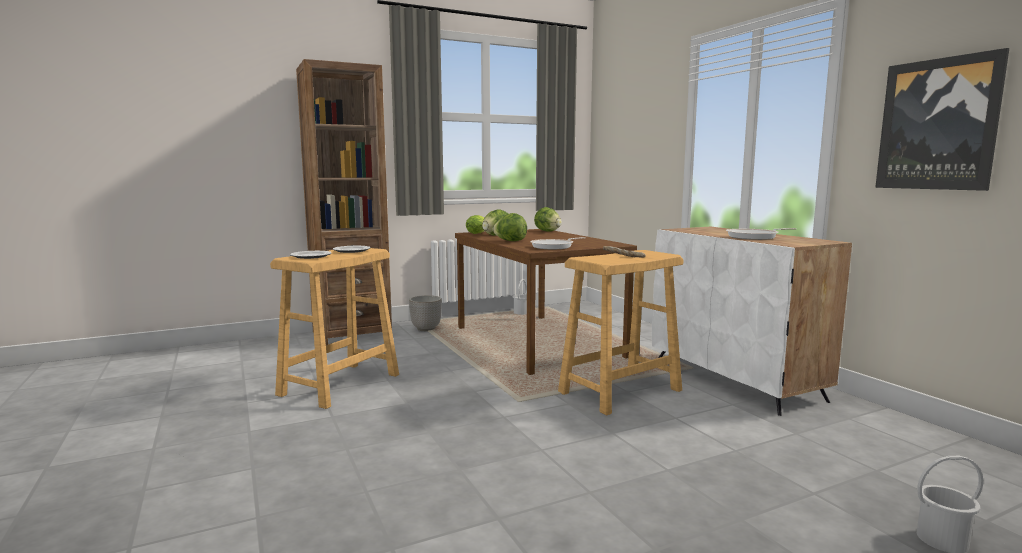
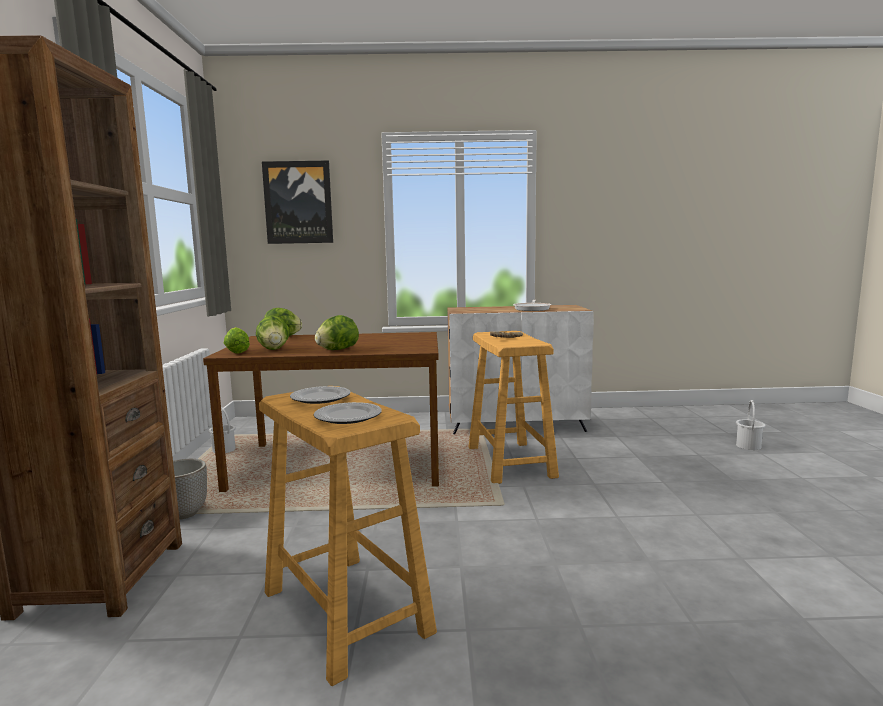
camera: 65 degrees left, 0 degrees up
frying pan [530,237,586,249] -> none
picture [875,48,1009,191] -> picture moved to [262,160,333,244]

